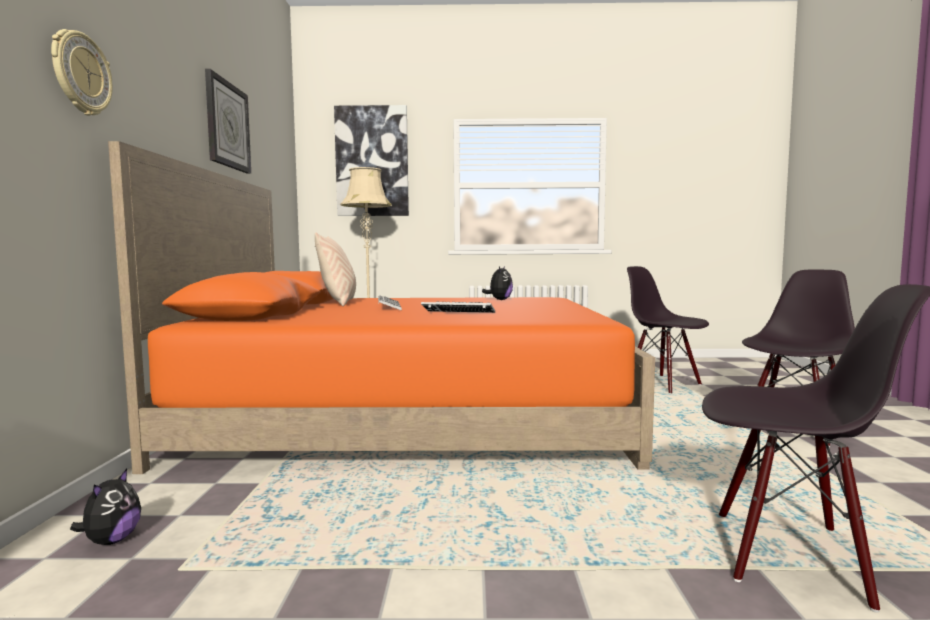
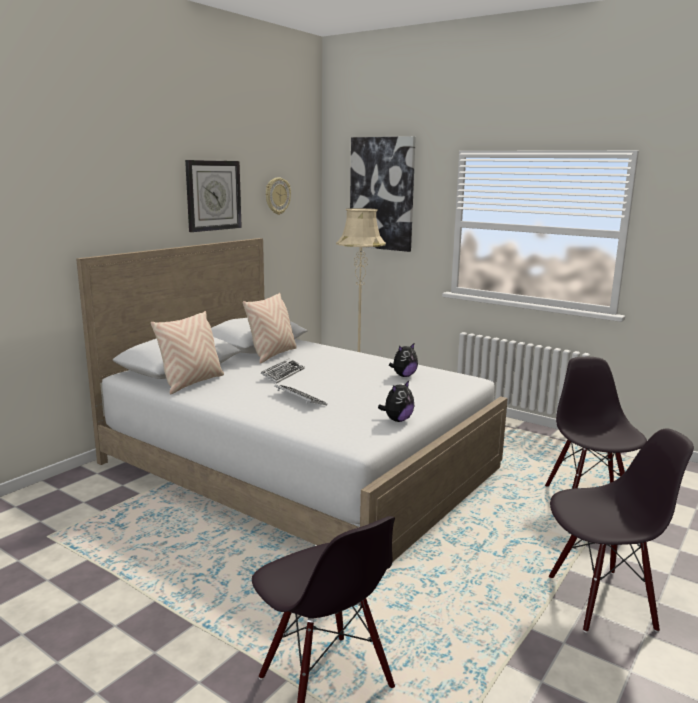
camera: 35 degrees right, 10 degrees up
wall clock [51,29,113,116] -> wall clock moved to [266,177,291,215]
plush toy [70,469,141,545] -> plush toy moved to [378,380,415,422]
orange bed [108,141,655,474] -> white bed [76,238,508,562]
none -> beige pillow [151,311,224,394]

